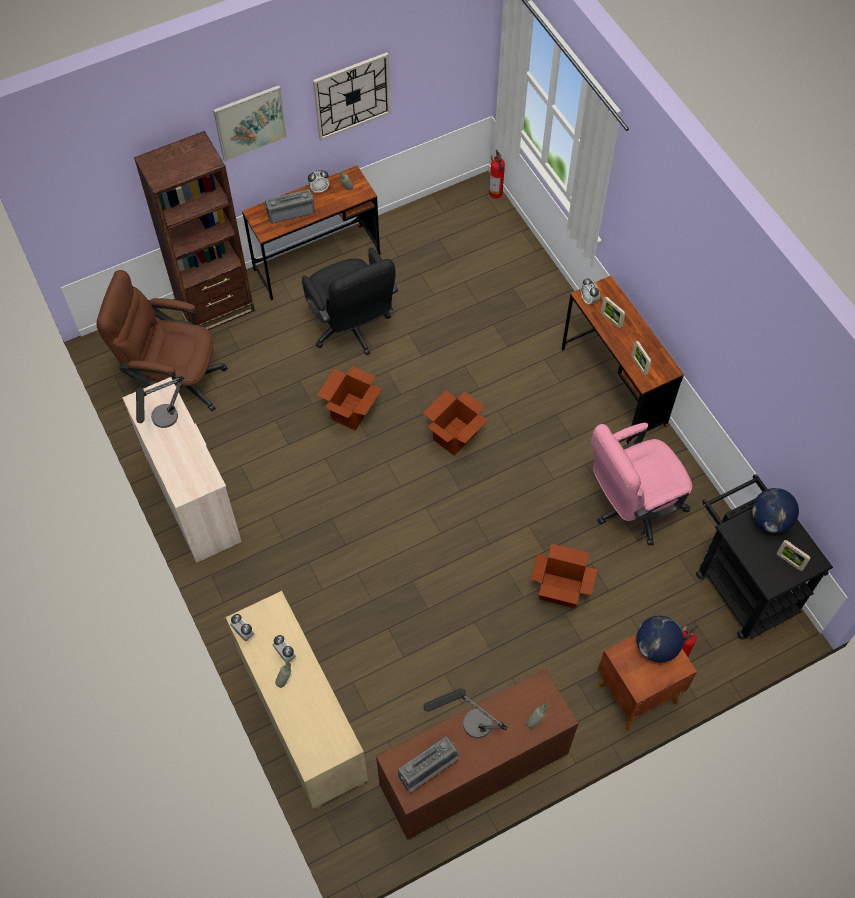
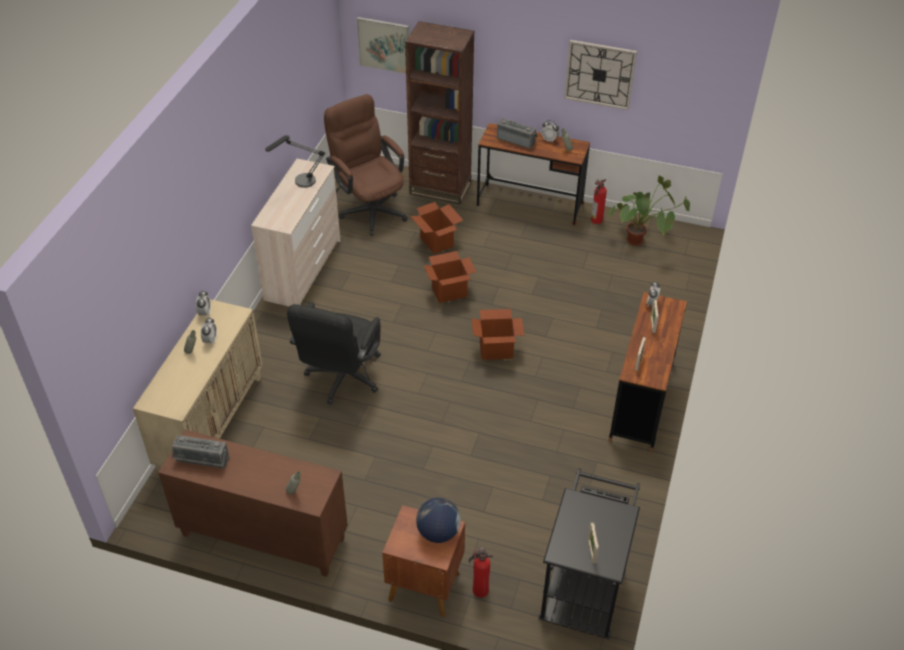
camera: 45 degrees right, 15 degrees down
picture [213,85,287,161] -> picture moved to [357,17,409,74]
black office chair [302,248,398,355] -> black office chair moved to [287,302,381,405]
table lamp [423,688,508,738] -> none
fire extinguisher [489,150,505,198] -> fire extinguisher moved to [591,179,607,224]
cardboard box [531,544,597,608] -> cardboard box moved to [411,202,463,254]
pink office chair [591,423,692,545] -> none
globe [752,488,799,533] -> none
none -> potted plant [608,175,690,246]

